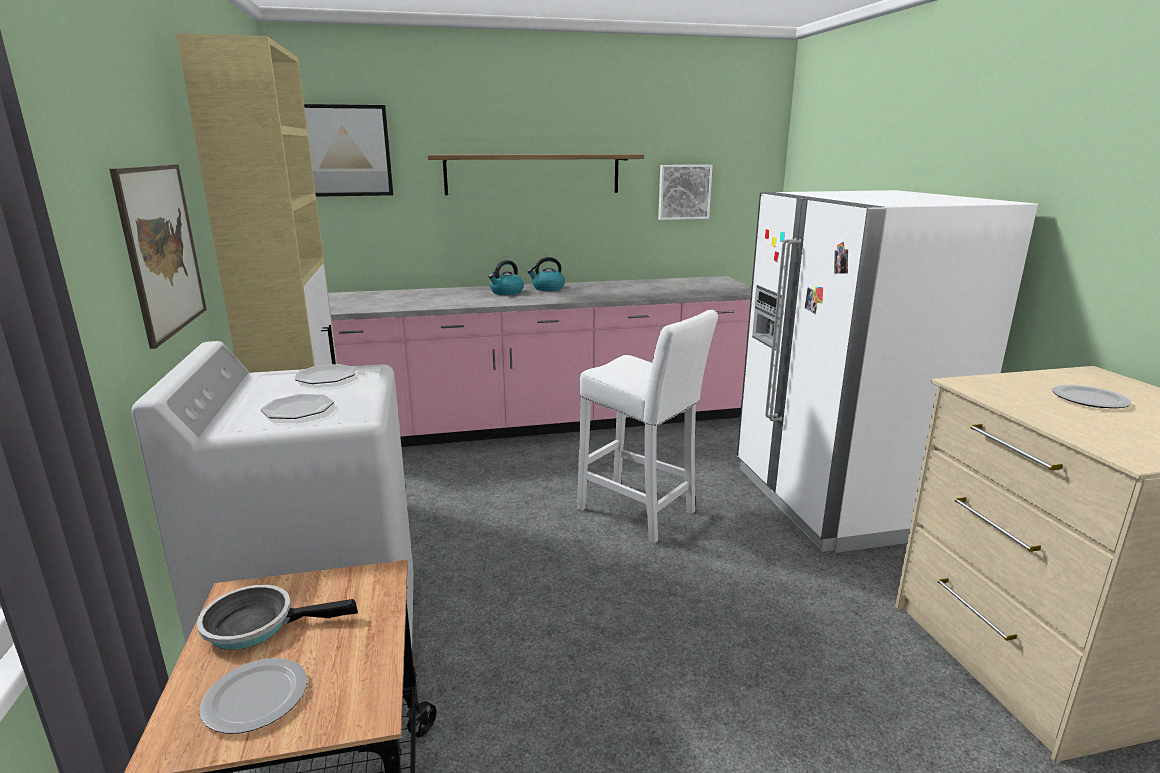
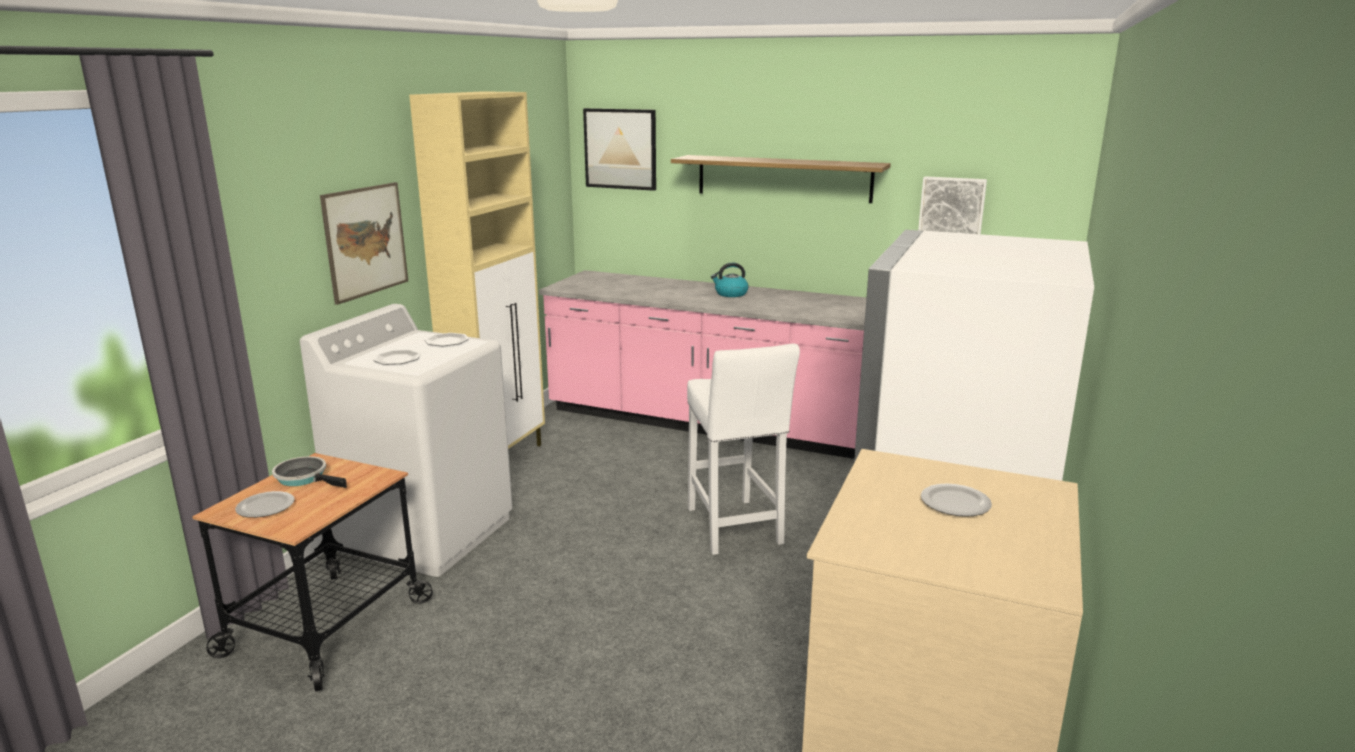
camera: 35 degrees right, 0 degrees up
kettle [527,257,565,291] -> none

